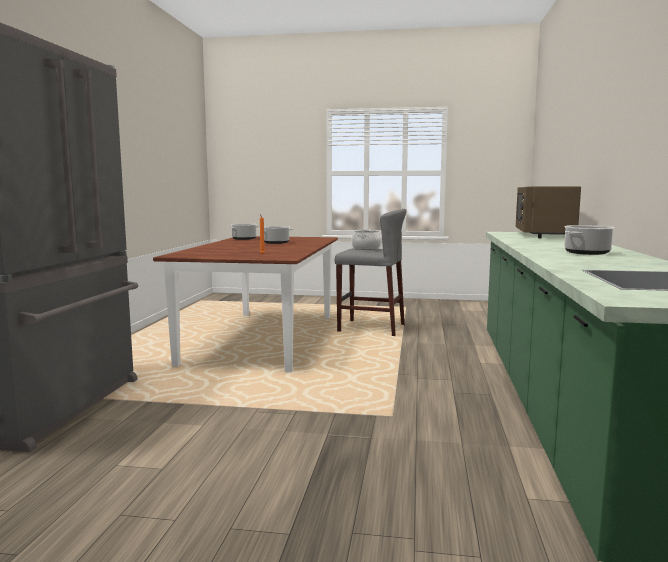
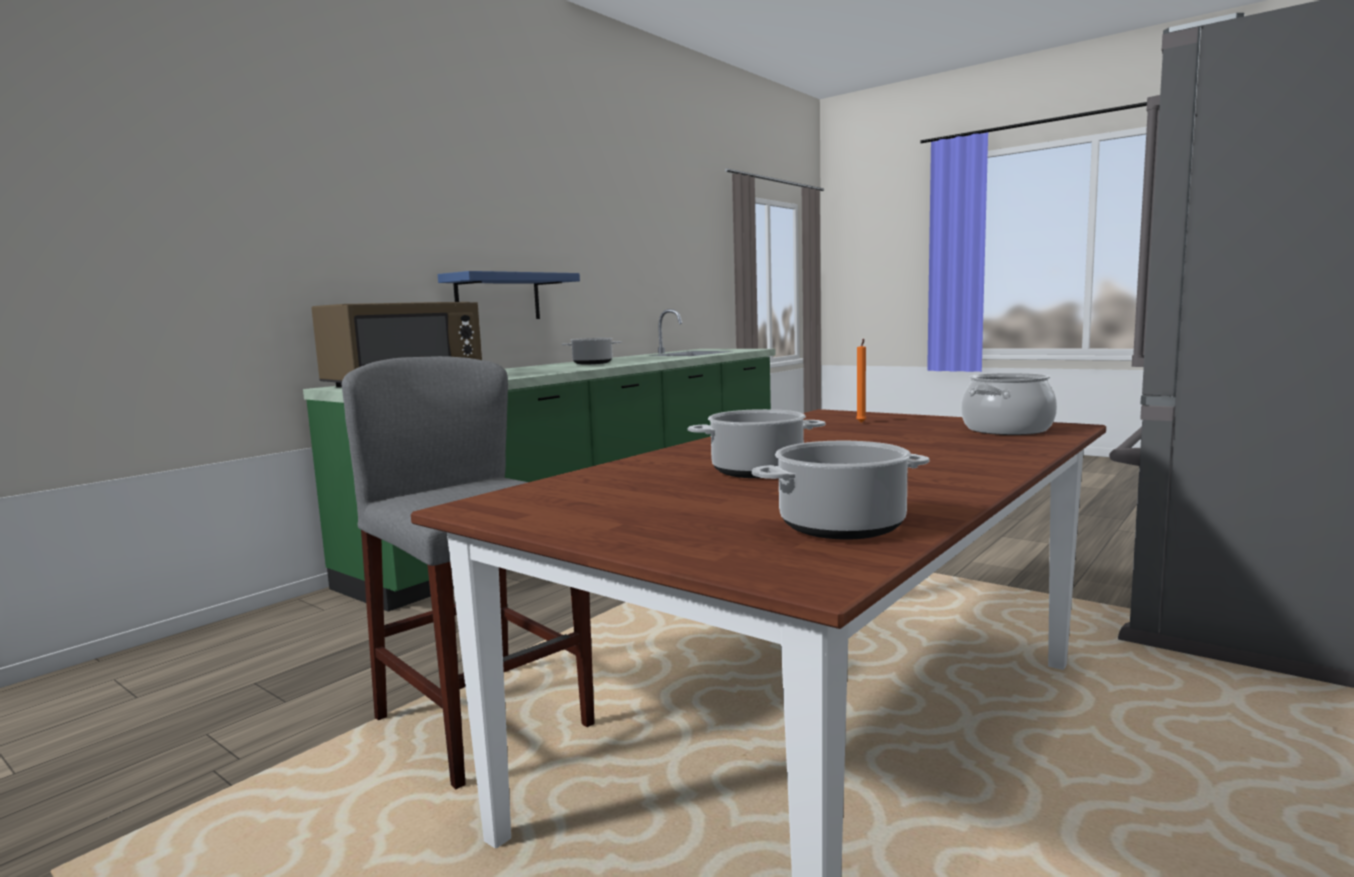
camera: 150 degrees left, 0 degrees up
cooking pot [351,230,381,250] -> cooking pot moved to [961,373,1057,435]
none -> blue shelf [438,271,580,319]

